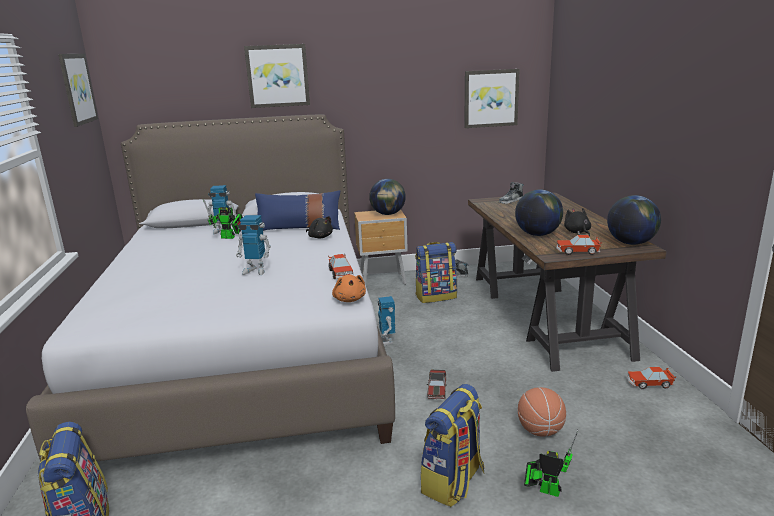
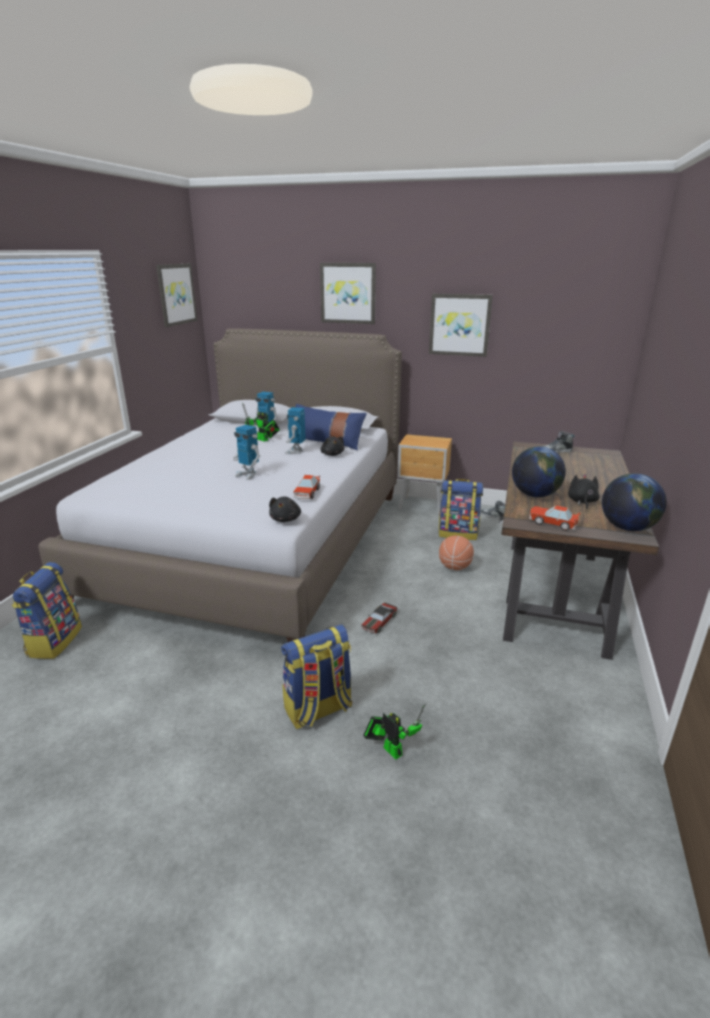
camera: 25 degrees right, 5 degrees up
orange plush toy [332,275,366,302] -> black plush toy [269,497,301,522]
globe [369,179,406,215] -> none
toy robot [378,296,395,346] -> toy robot moved to [285,407,306,454]
picture [464,69,520,128] -> picture moved to [429,294,493,357]
basketball [518,387,566,437] -> basketball moved to [439,535,474,570]
toy car [627,367,677,389] -> none

